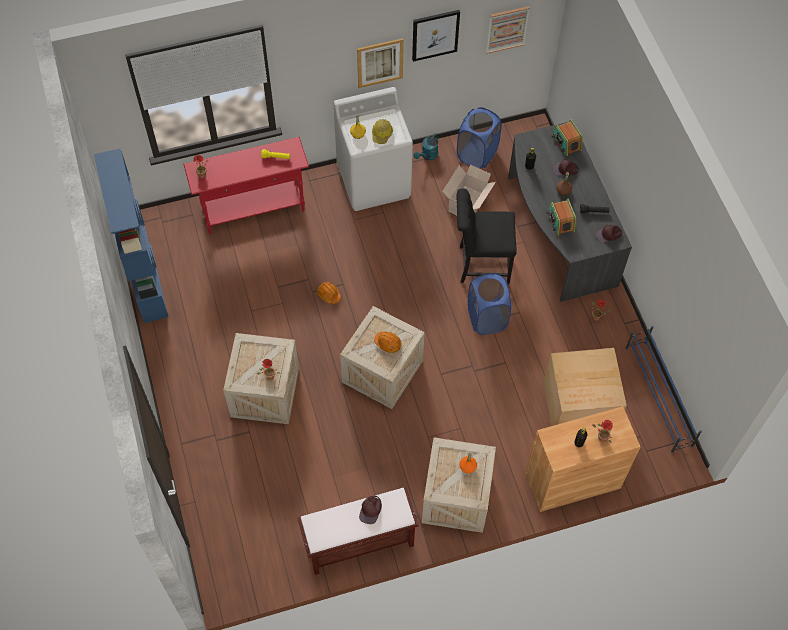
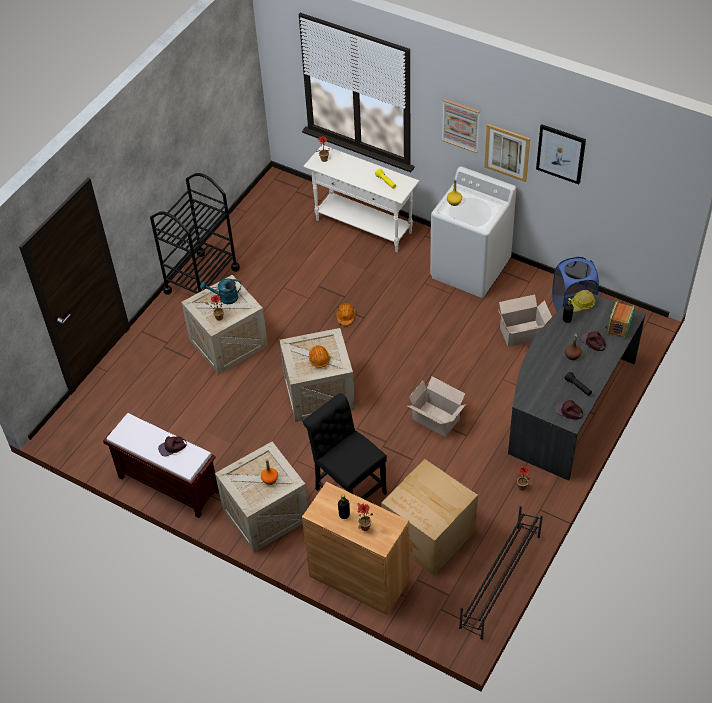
camera: 50 degrees right, 10 degrees down
blue bookcase [94,148,168,323] -> none
red console table [183,137,309,234] -> white console table [303,145,419,252]
hard hat [372,119,393,144] -> hard hat moved to [571,290,595,312]
turquoise watering can [414,133,439,160] -> turquoise watering can moved to [200,278,241,304]
black chair [456,189,517,284] -> black chair moved to [303,393,387,500]
blue laundry basket [468,273,511,335] -> cardboard box [408,376,466,437]
picture [486,6,530,54] -> picture moved to [442,99,480,153]
radio [546,199,576,236] -> none
blue shoe rack [625,326,702,453] -> black shoe rack [459,506,543,640]
none -> black cart [150,173,240,295]

